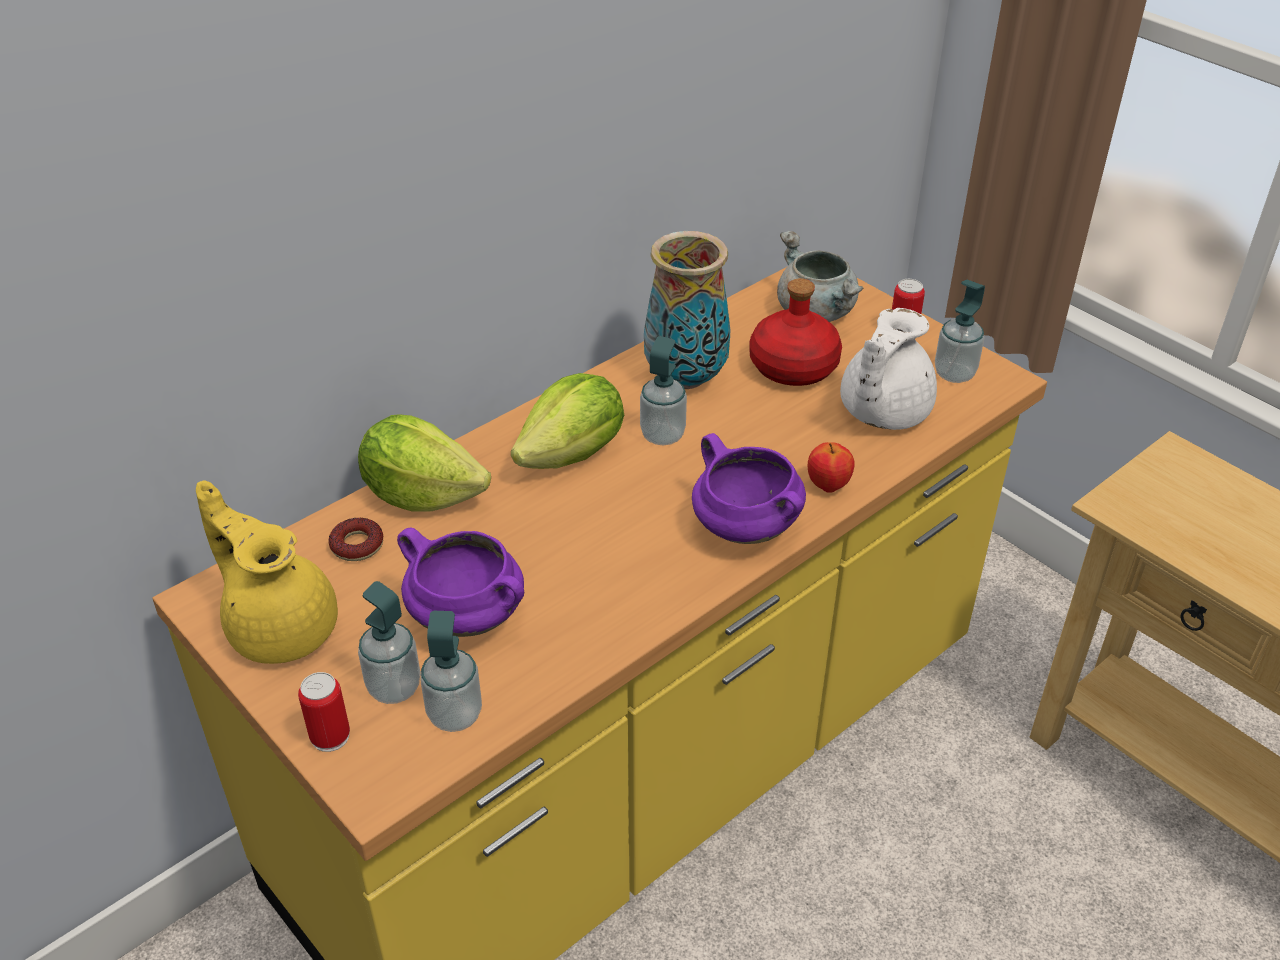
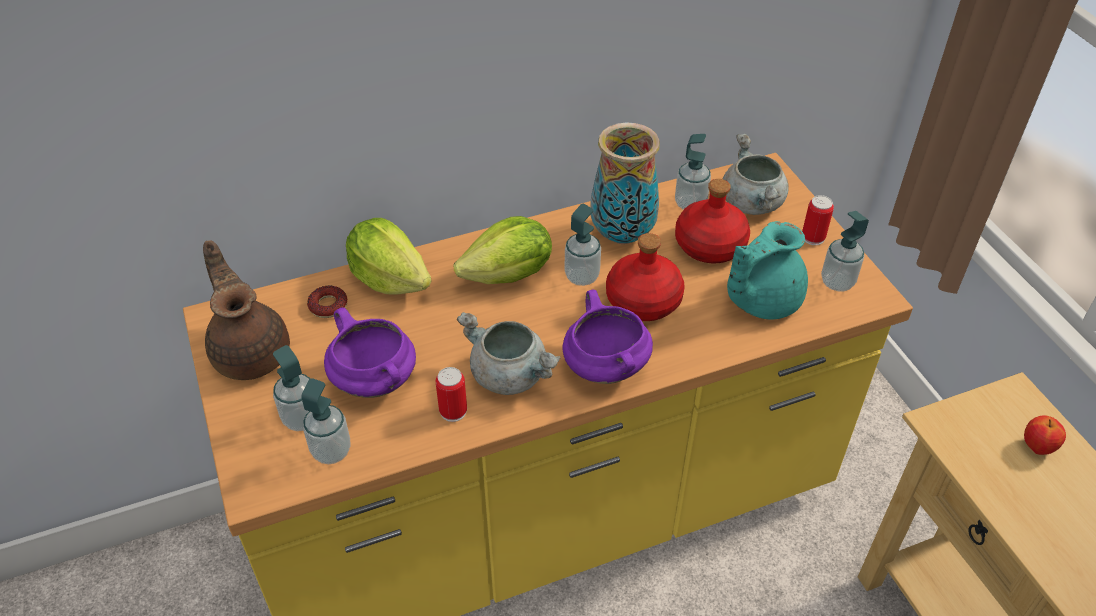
camera: 20 degrees right, 5 degrees up
yellow teapot [196,480,338,664] -> brown teapot [203,240,290,380]
can [298,672,350,752] -> can moved to [436,367,467,422]
apple [808,442,855,493] -> apple moved to [1024,415,1066,455]
white teapot [840,308,937,430] -> turquoise teapot [727,221,808,320]
none -> grey cooking pot [457,312,561,395]
none -> red bottle [606,233,685,321]
none -> soap dispenser [675,134,711,210]

